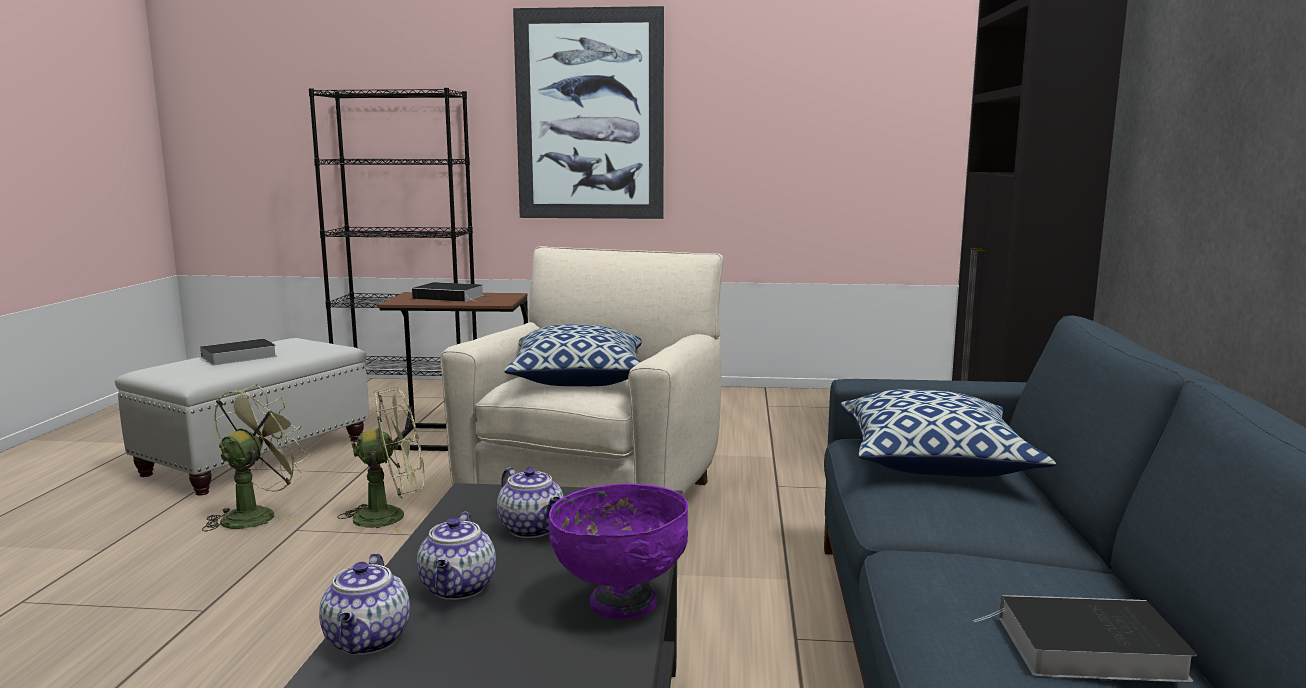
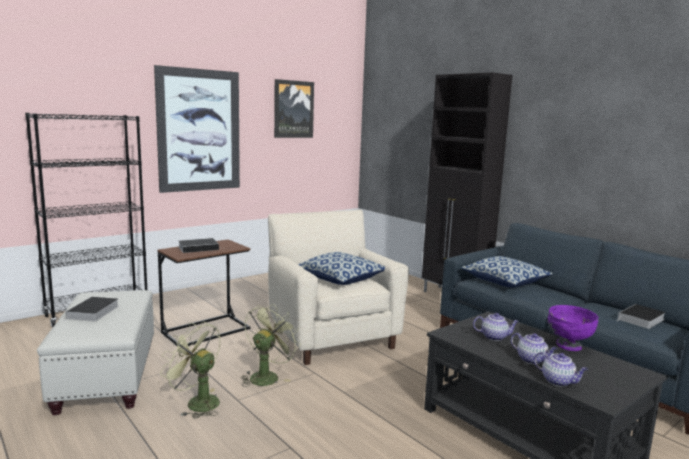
camera: 45 degrees left, 0 degrees up
green fan [202,384,309,531] -> green fan turned 45 degrees counterclockwise [160,322,221,419]
none -> picture [274,79,314,138]

